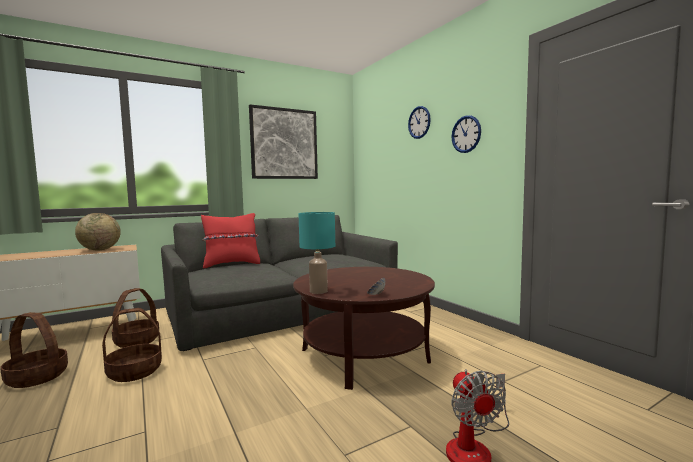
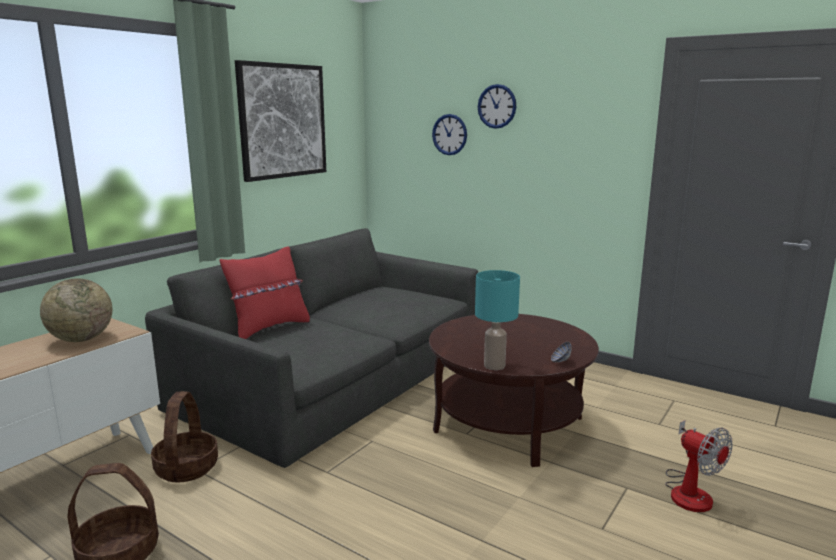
camera: 25 degrees left, 10 degrees up
basket [102,308,162,382] -> none
wall clock [452,115,481,153] -> wall clock moved to [432,114,467,155]

